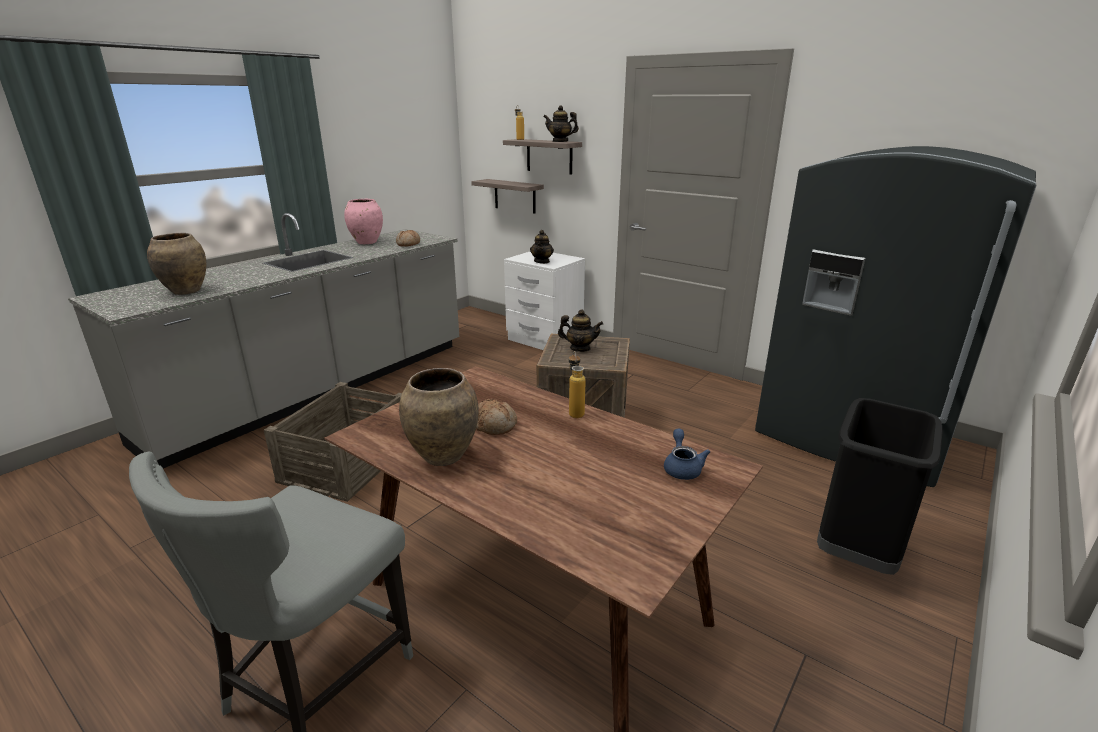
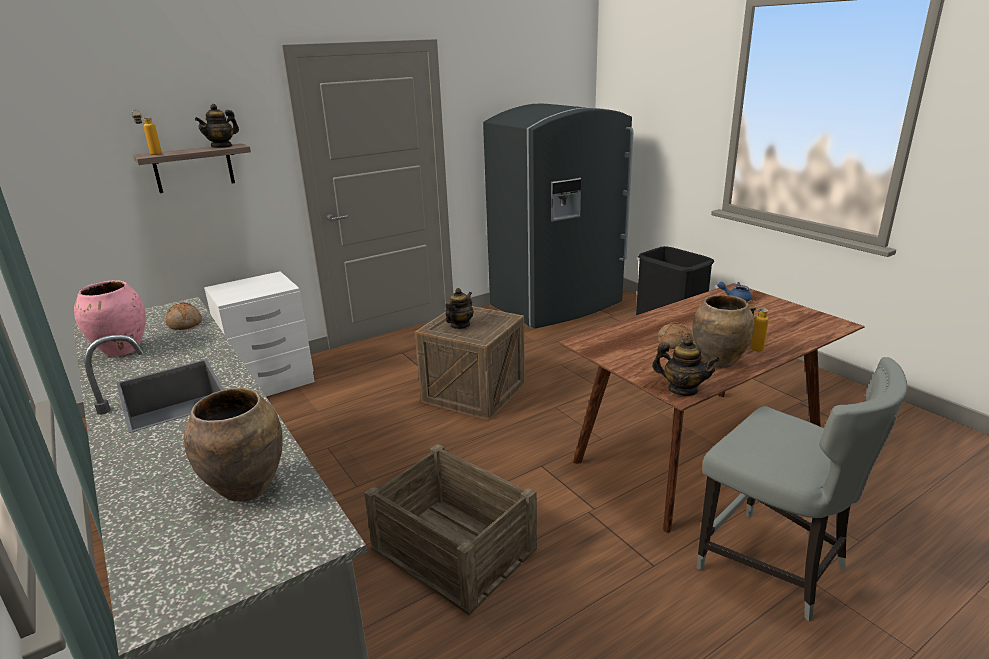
camera: 70 degrees left, 0 degrees up
shelf [471,179,544,214] -> none
teapot [530,230,554,264] -> teapot moved to [652,337,720,396]
bottle [569,351,586,418] -> bottle moved to [748,300,769,352]

